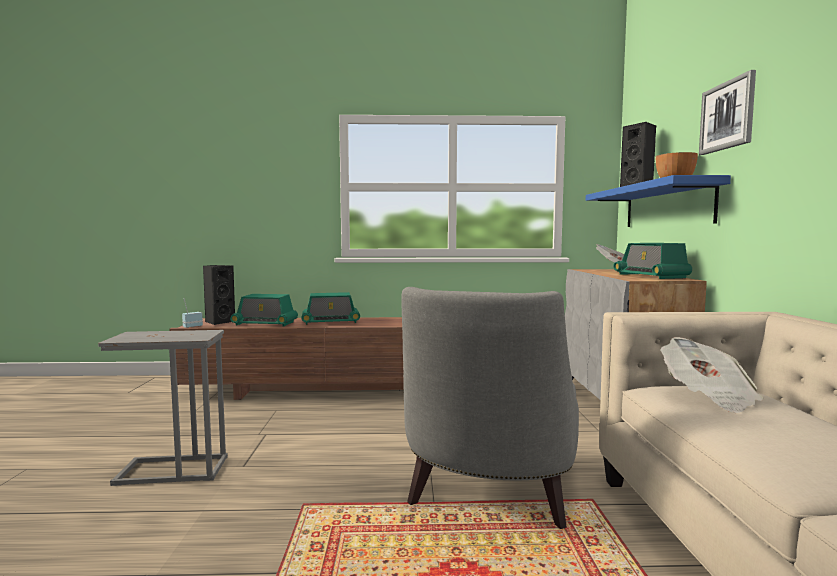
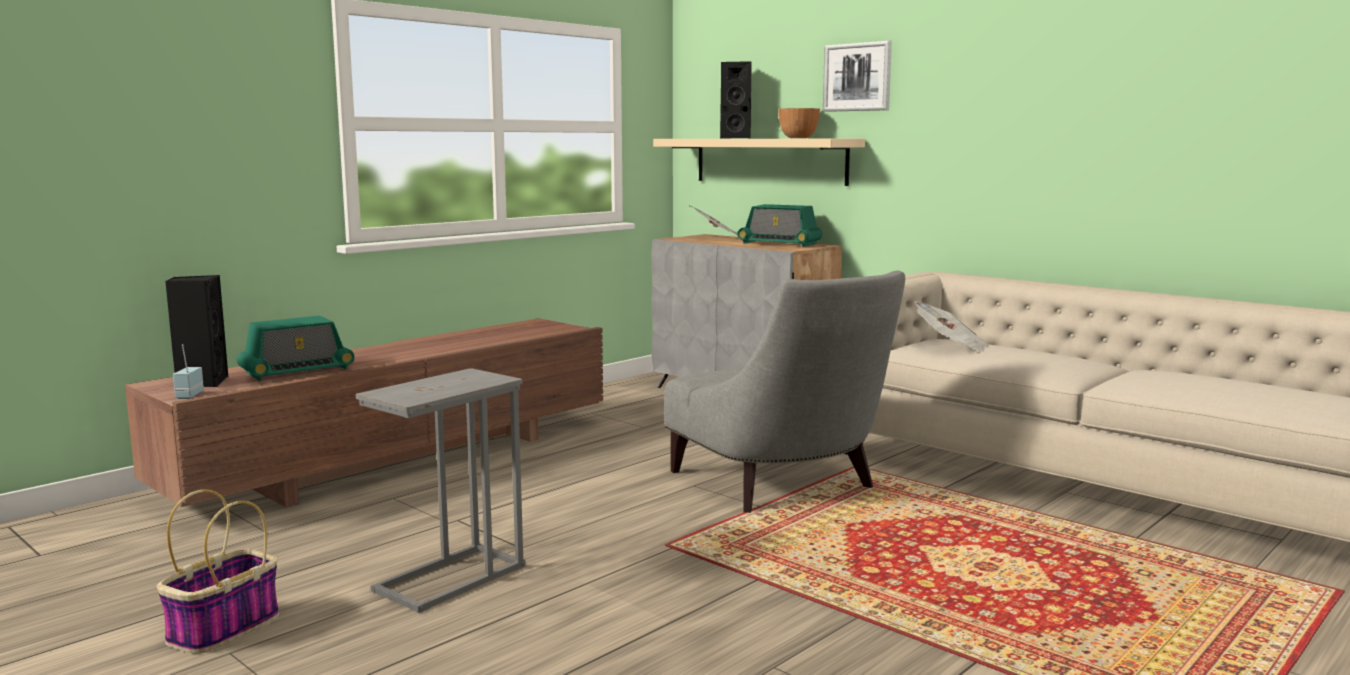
camera: 45 degrees left, 5 degrees up
radio [301,292,360,325] -> none
blue shelf [586,175,731,227] -> beige shelf [653,139,865,186]
none -> basket [157,490,279,654]

